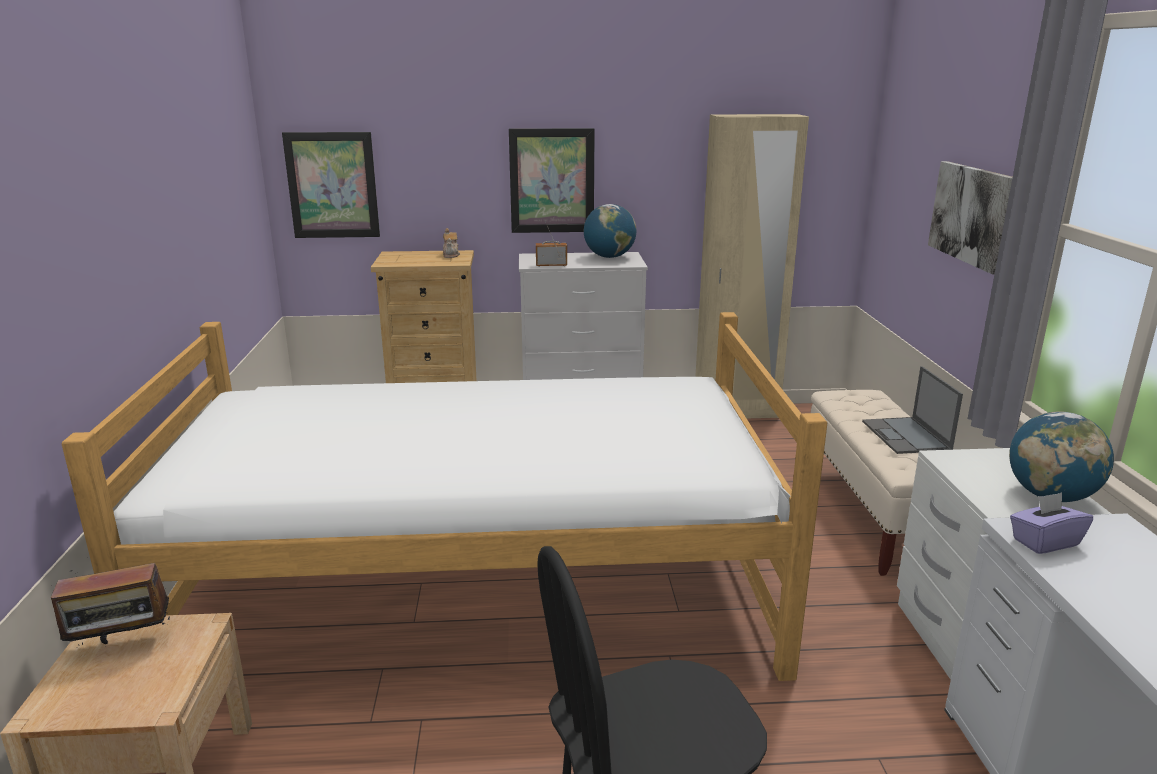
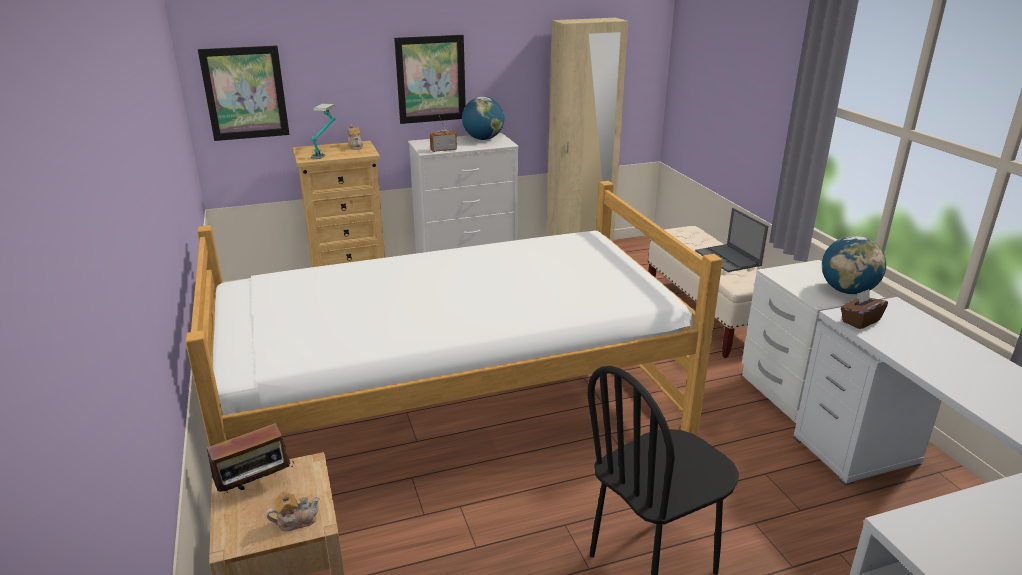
camera: 15 degrees left, 5 degrees up
picture [928,161,1013,275] -> none
purple tissue box [1010,493,1093,554] -> brown tissue box [841,289,888,329]
none -> teapot [266,491,320,531]
none -> table lamp [311,103,336,159]

